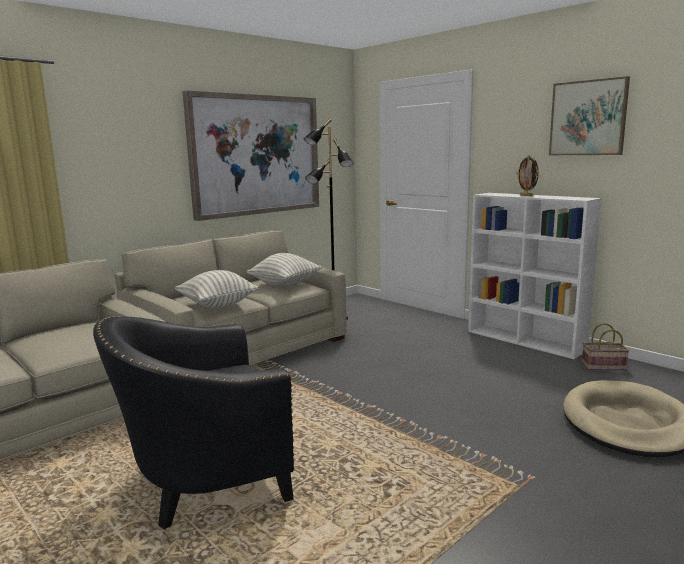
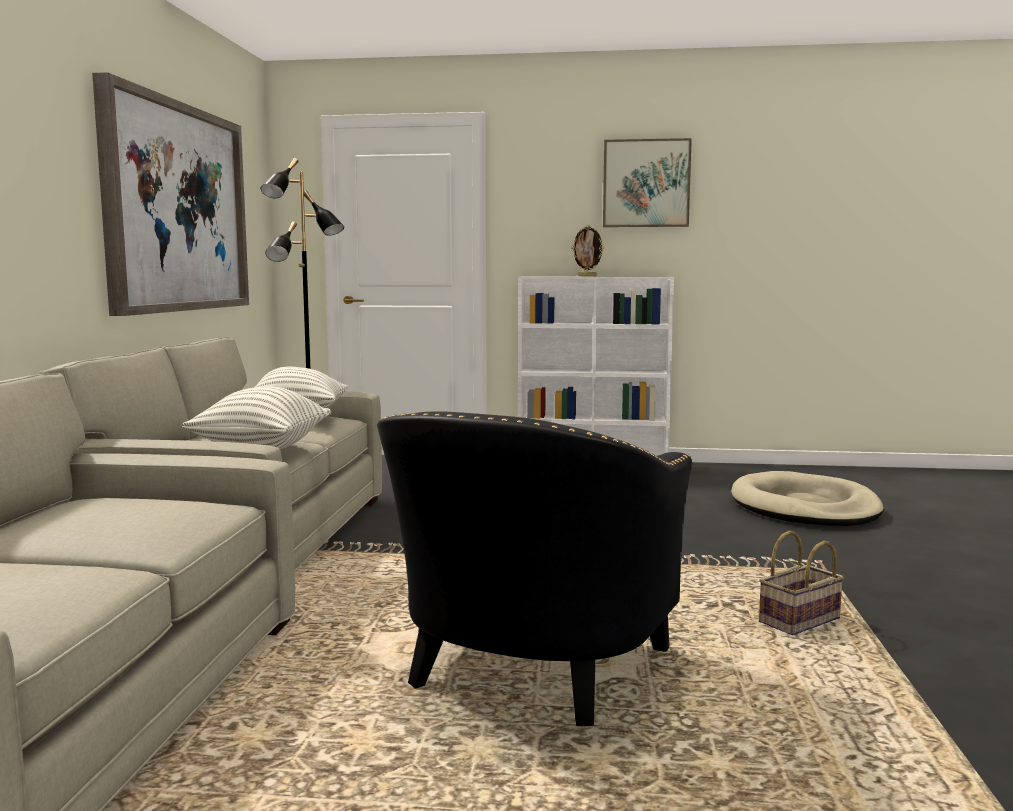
camera: 40 degrees left, 5 degrees down
basket [582,323,630,371] -> basket moved to [759,531,844,635]

